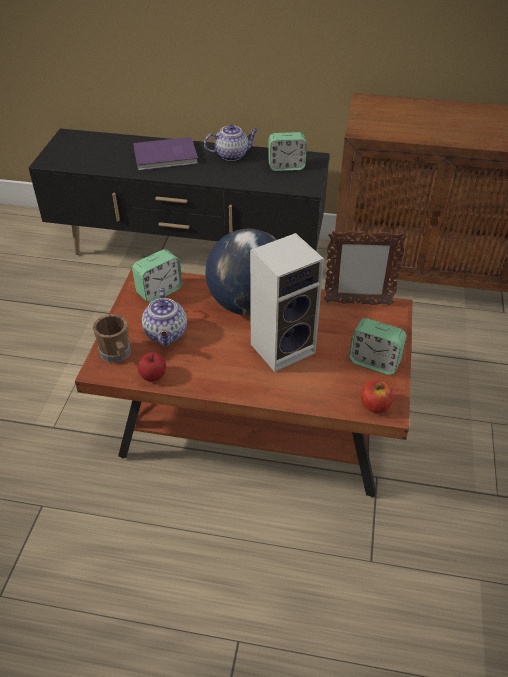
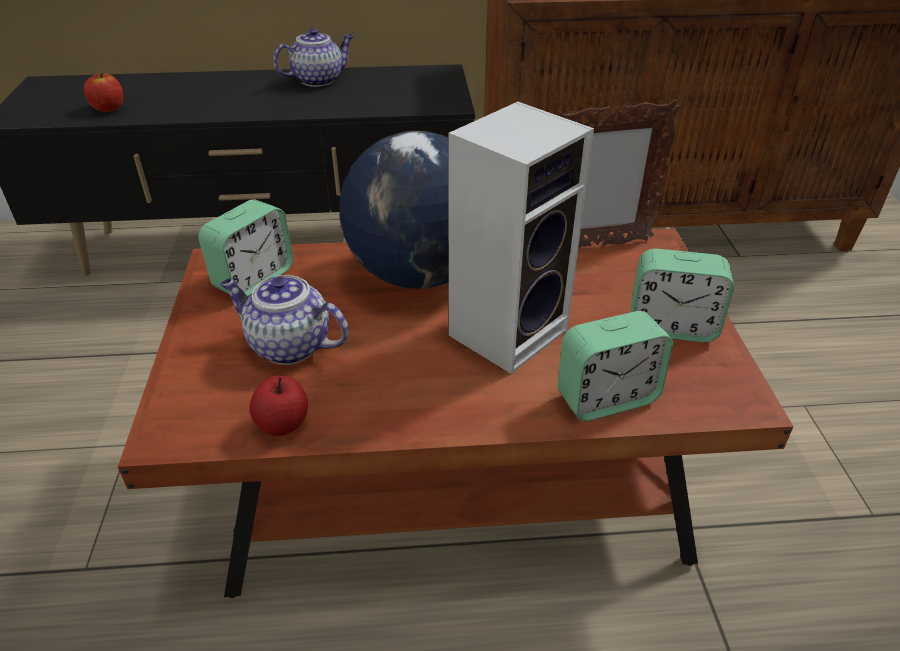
camera: 15 degrees left, 5 degrees down
brown mug [93,314,131,363] -> none
purple book [133,137,199,171] -> none
teapot [142,289,187,346] -> teapot turned 135 degrees clockwise [220,275,349,365]
alarm clock [268,132,307,171] -> alarm clock moved to [557,311,673,421]
apple [361,379,393,413] -> apple moved to [84,73,123,112]

